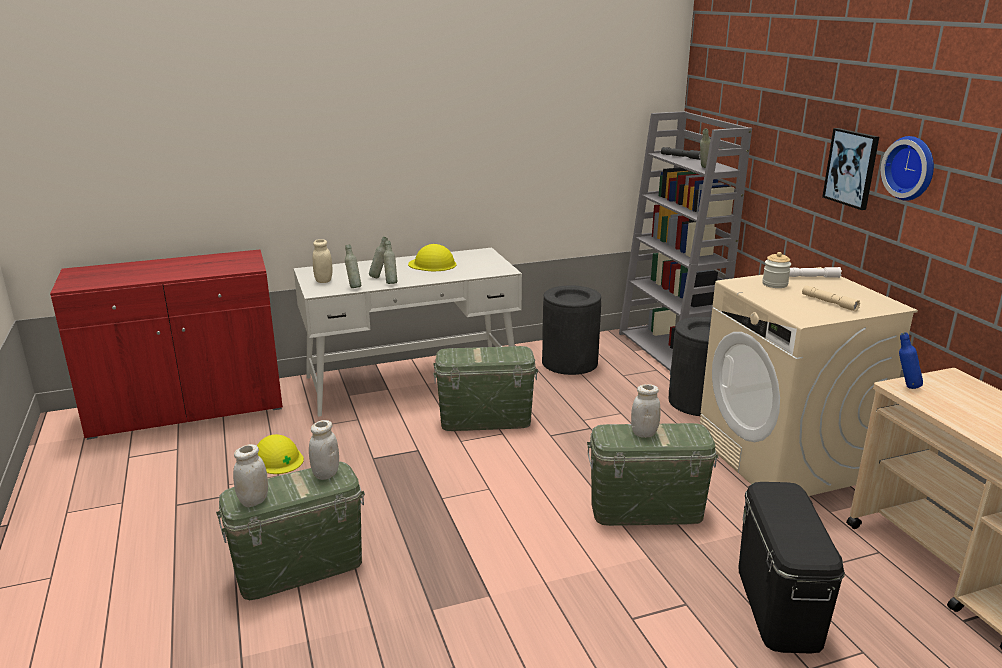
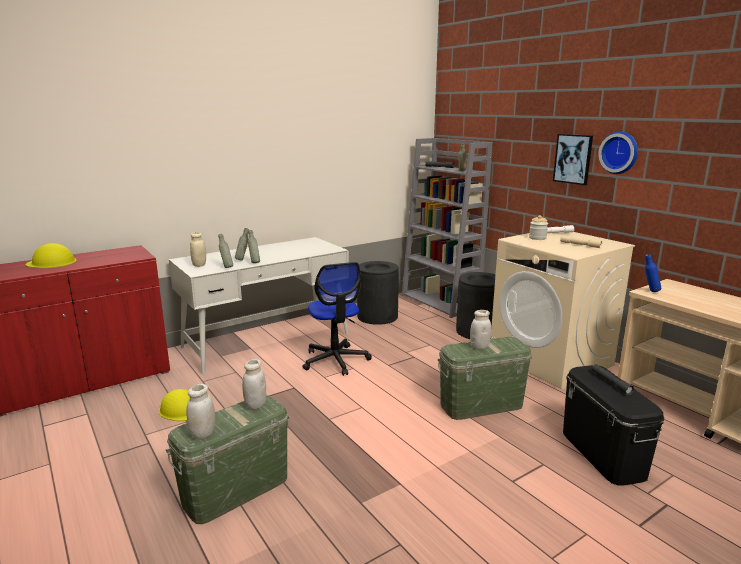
camera: 15 degrees left, 5 degrees down
yellow hard hat [408,244,457,271] -> yellow hard hat moved to [26,243,77,268]
green storage box [433,346,538,431] -> office chair [302,262,372,376]
none -> grey flashlight [592,364,635,395]

